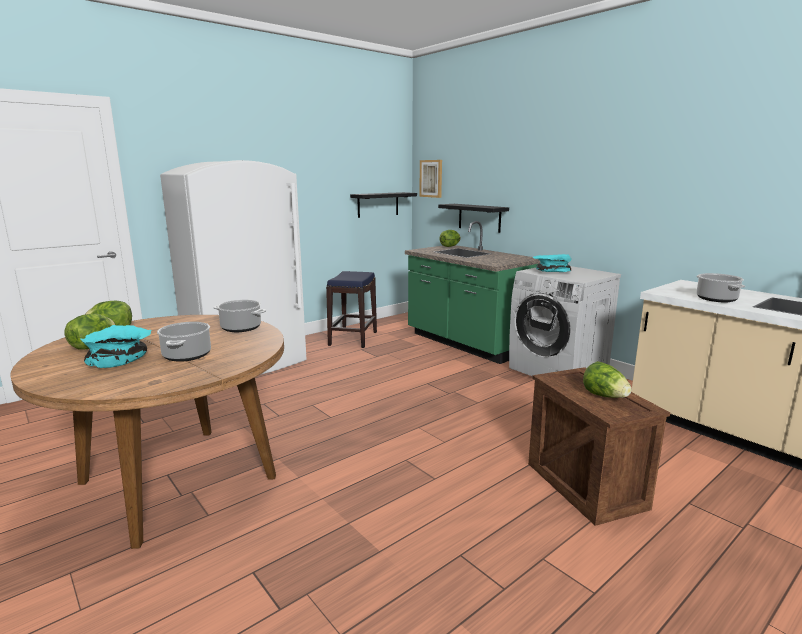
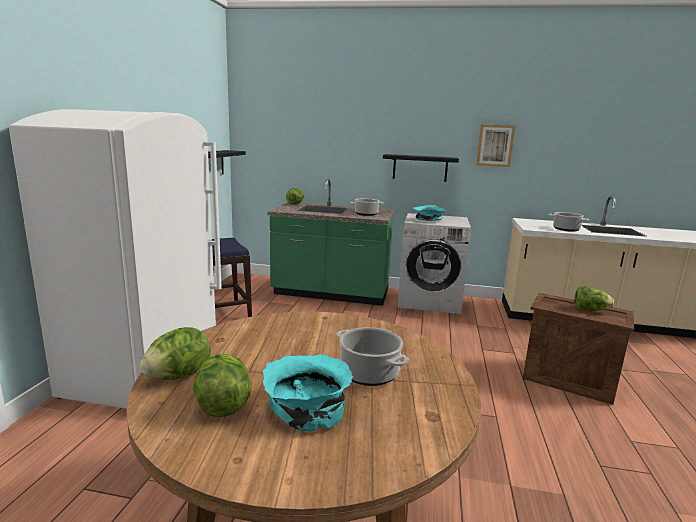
camera: 40 degrees left, 0 degrees up
cooking pot [213,300,266,332] -> cooking pot moved to [350,198,384,216]
picture [419,160,442,198] -> picture moved to [476,124,515,167]
black shelf [438,204,509,233] -> black shelf moved to [383,154,459,182]

